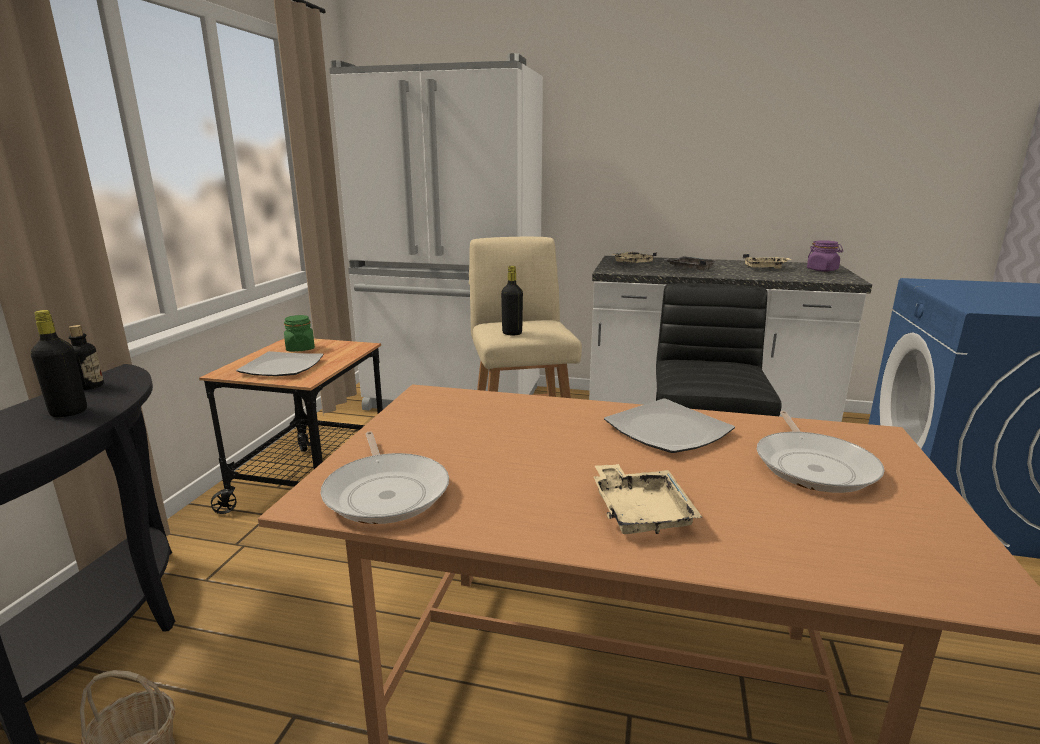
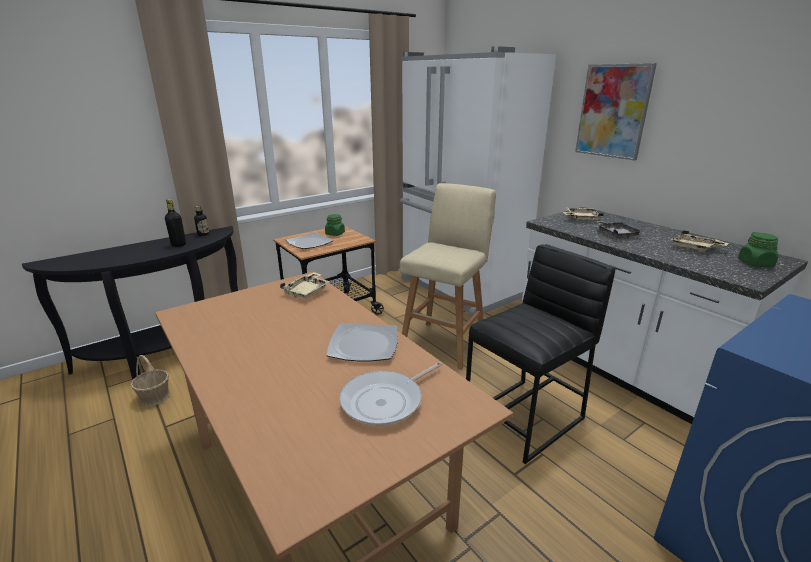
camera: 40 degrees right, 5 degrees up
frying pan [321,431,449,524] -> none
black bottle [501,266,523,335] -> none
beige tray [593,464,703,534] -> beige tray moved to [280,272,330,298]
purple jar [807,240,843,272] -> green jar [738,232,779,267]
none -> picture [575,63,657,160]

